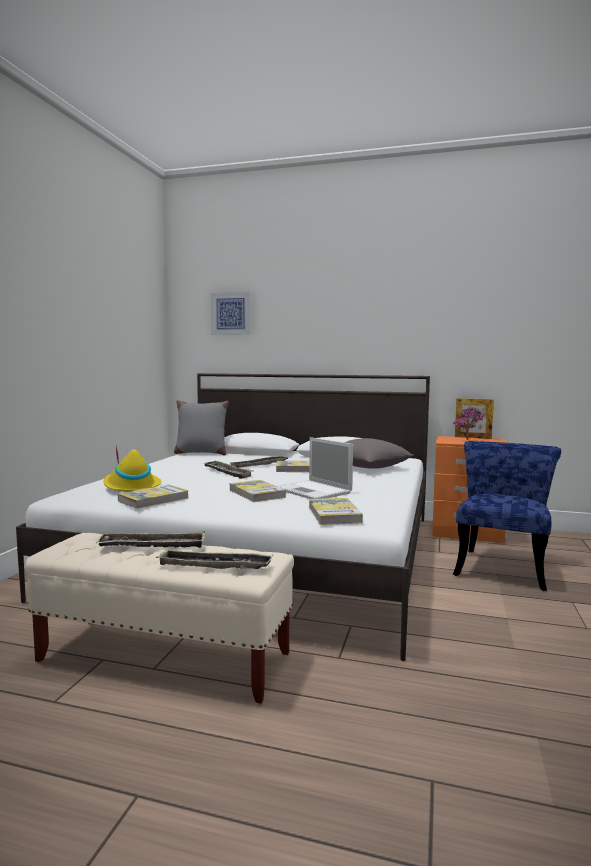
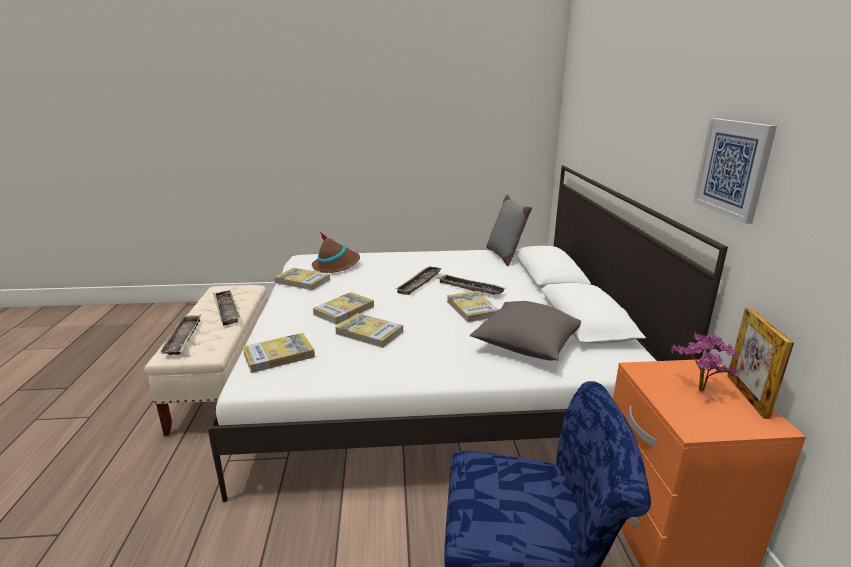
camera: 70 degrees right, 15 degrees up
yellow hat [103,445,161,492] -> brown hat [312,232,360,273]
picture [211,292,251,335] -> picture moved to [693,118,777,224]
laptop [277,437,353,499] -> book [335,313,403,348]

